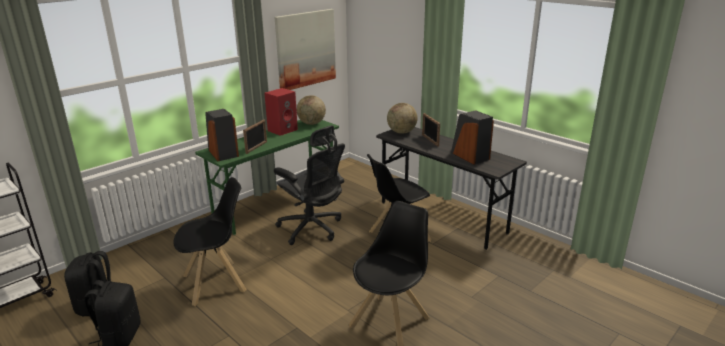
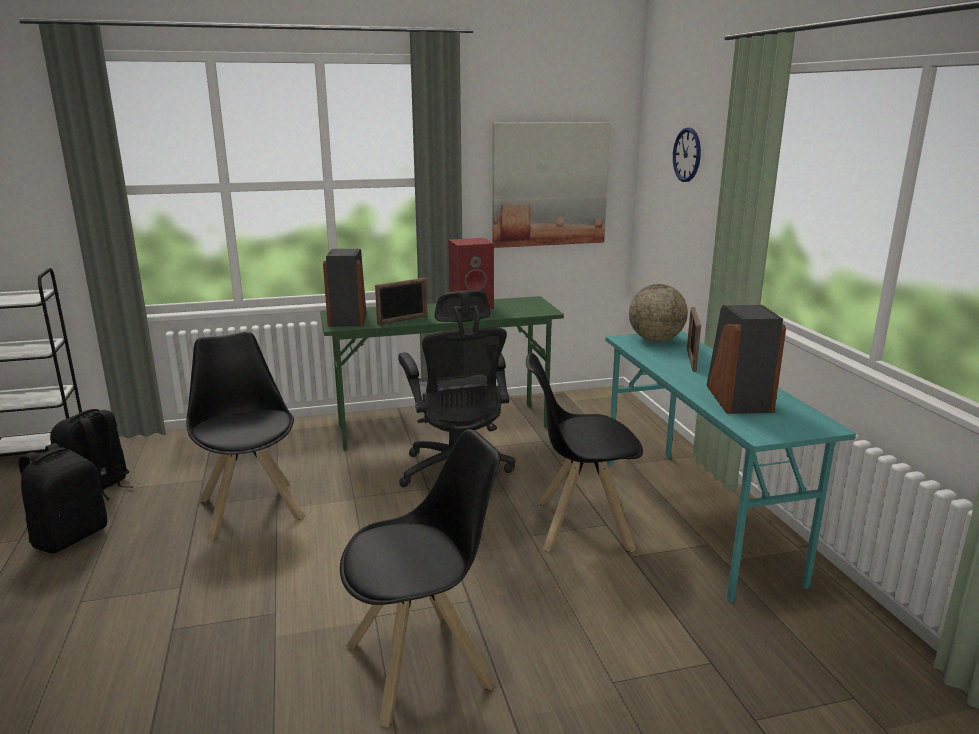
camera: 30 degrees right, 5 degrees down
black chair [173,177,247,306] -> black chair turned 120 degrees counterclockwise [186,332,305,540]
globe [297,95,326,125] -> none
grey desk [376,127,527,250] -> turquoise desk [605,331,856,602]
none -> wall clock [673,127,701,182]

